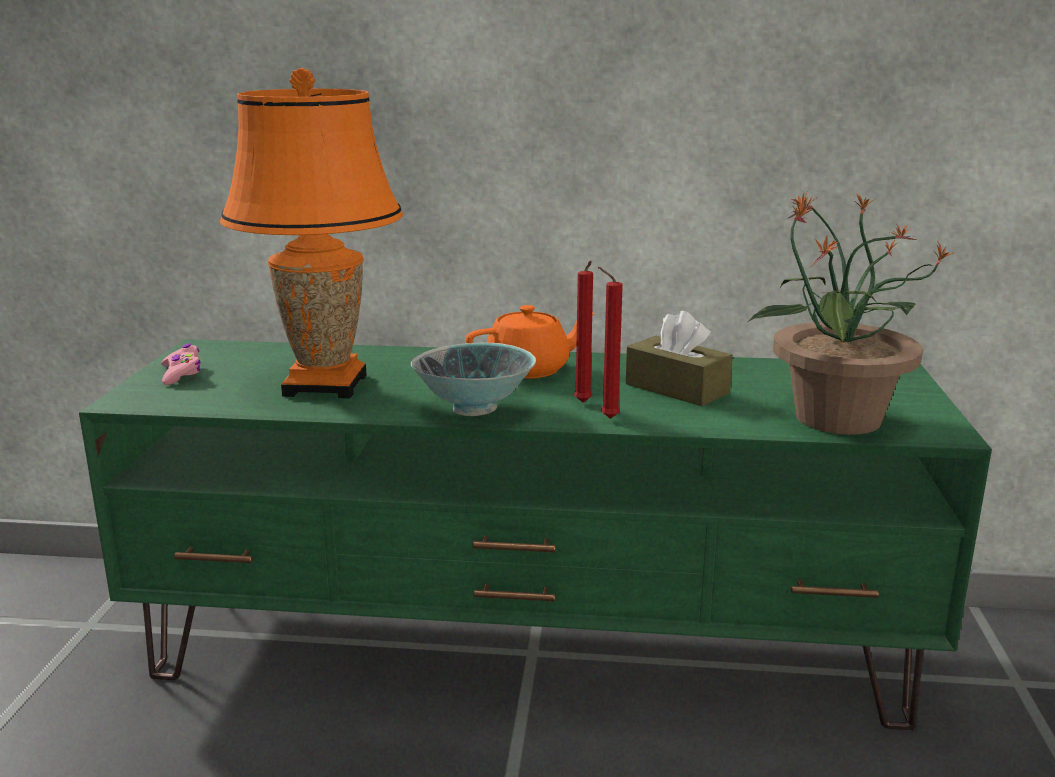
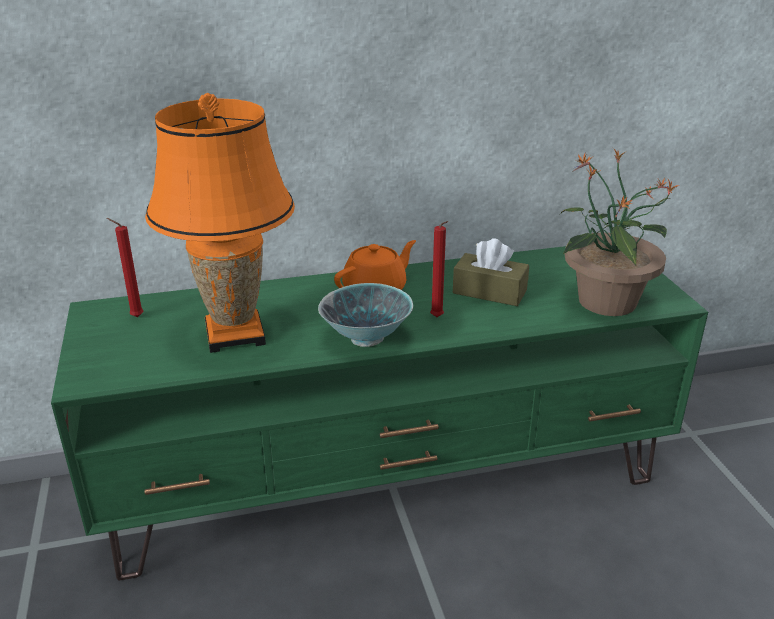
camera: 20 degrees left, 10 degrees up
pink game controller [161,343,201,385] -> none
red candle [598,267,623,419] -> red candle moved to [107,218,143,317]

